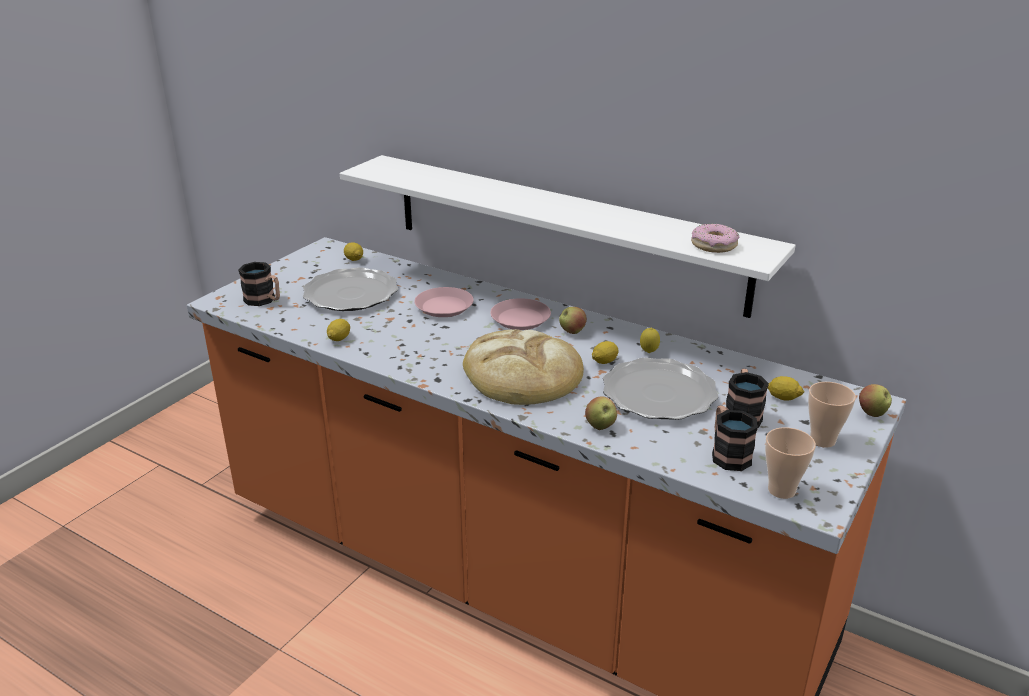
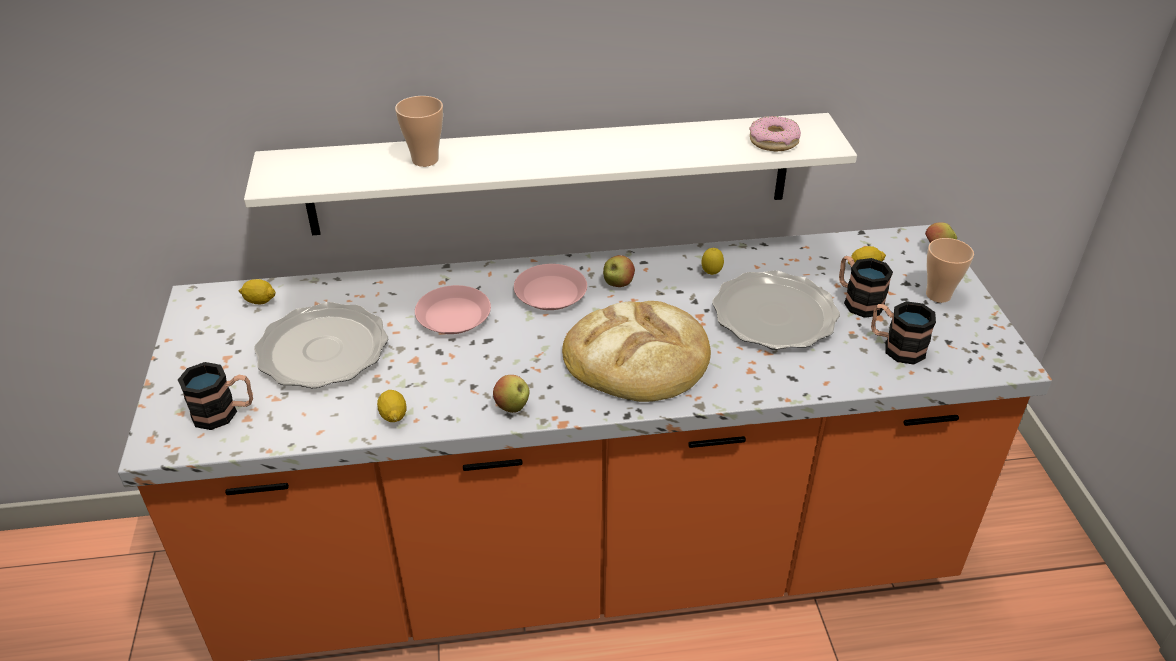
camera: 40 degrees left, 10 degrees up
apple [585,397,617,430] -> apple moved to [493,375,529,413]
lemon [592,341,619,364] -> none
cup [765,427,816,499] -> cup moved to [395,96,443,167]

